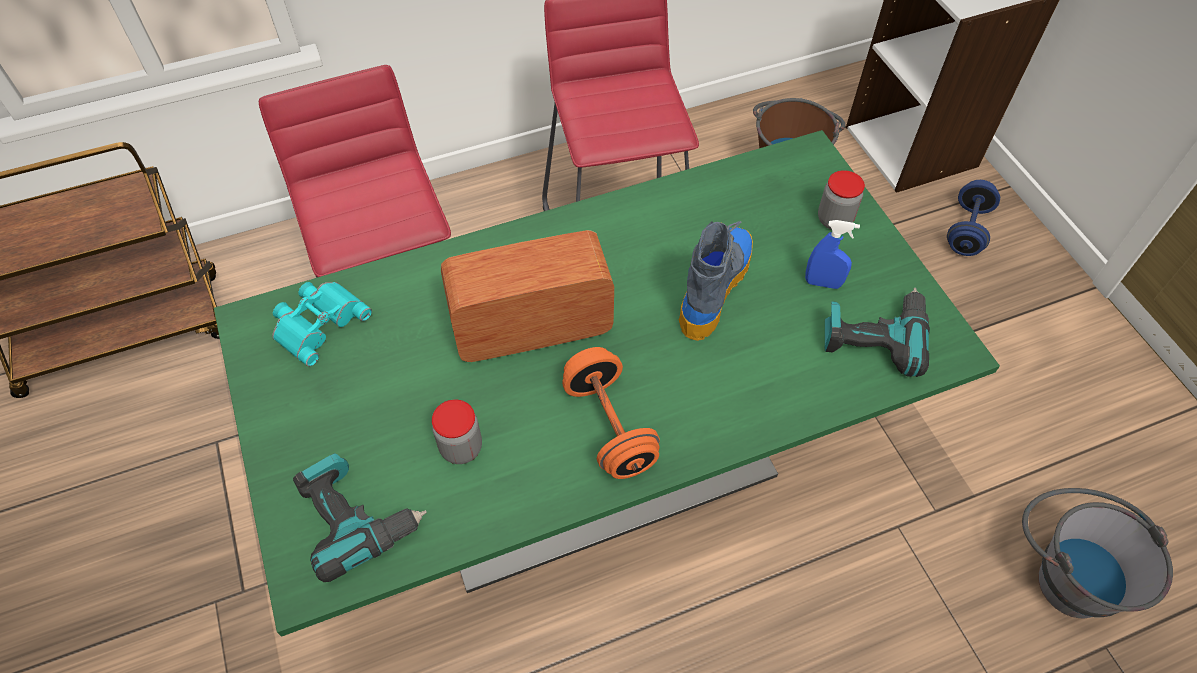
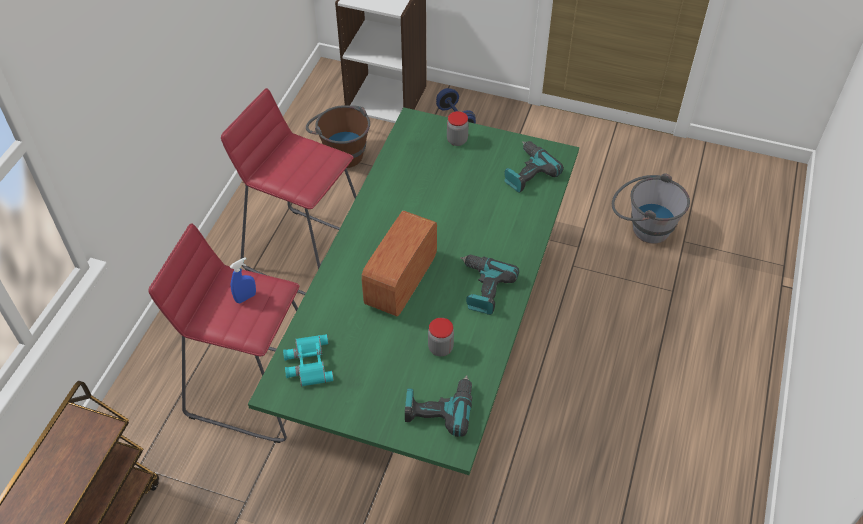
camera: 50 degrees left, 5 degrees down
orange dumbbell [562,347,660,479] -> power drill [460,254,519,315]
boot [679,221,753,341] -> none
blue spray bottle [805,220,860,289] -> blue spray bottle moved to [230,257,256,303]

